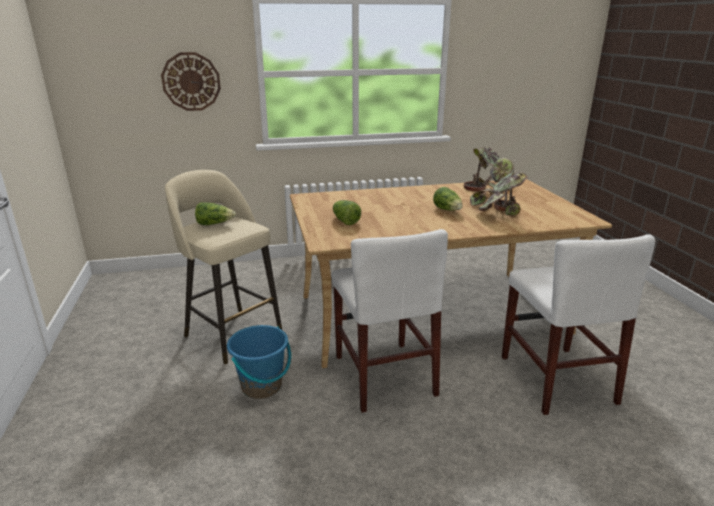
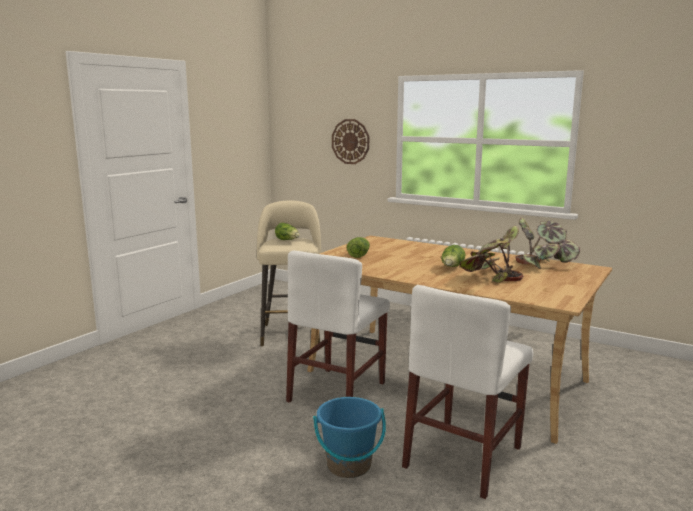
camera: 45 degrees right, 10 degrees down
blue bucket [227,325,291,399] -> blue bucket moved to [313,397,386,478]

